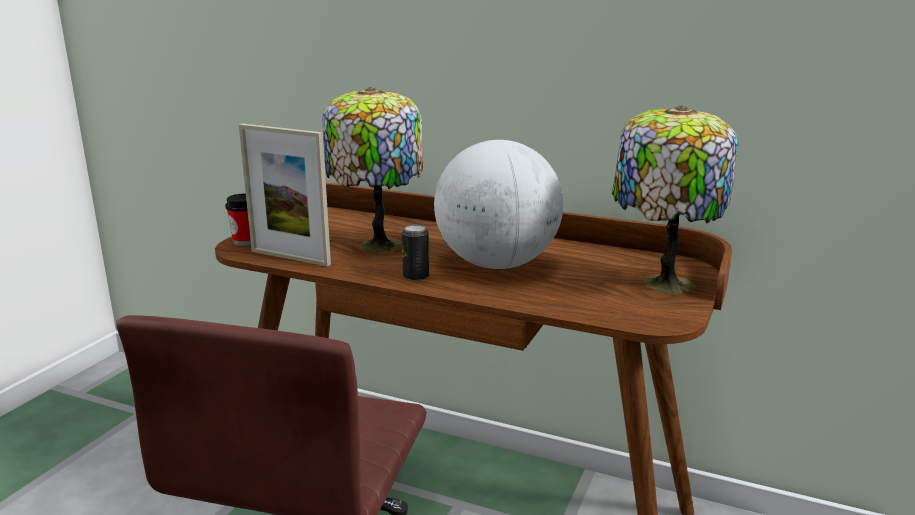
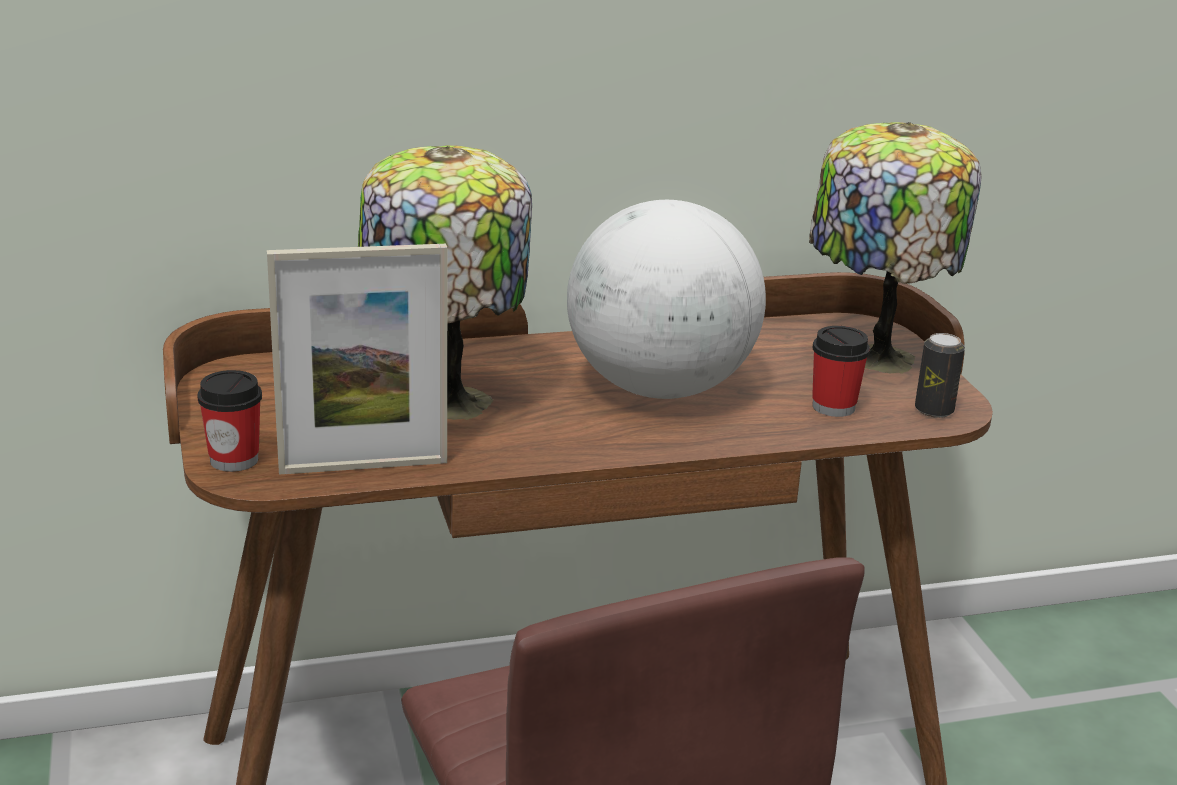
camera: 40 degrees left, 5 degrees up
can [402,225,429,281] -> can moved to [915,333,965,418]
none -> cup [812,326,870,417]

